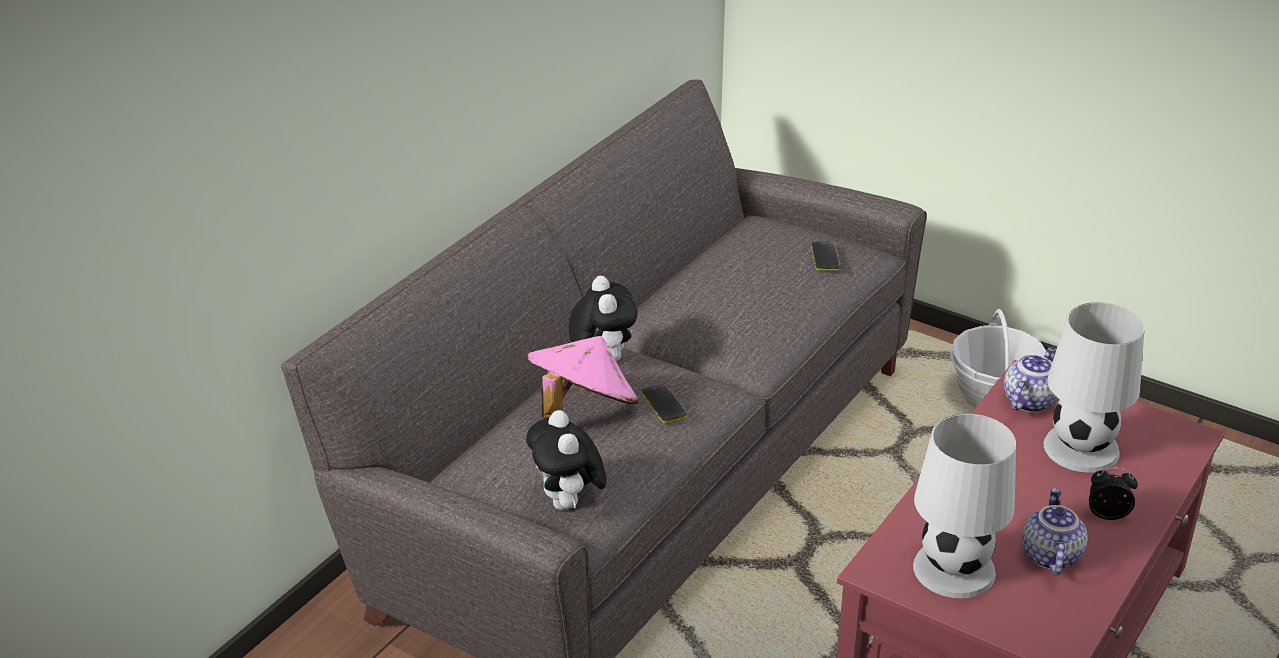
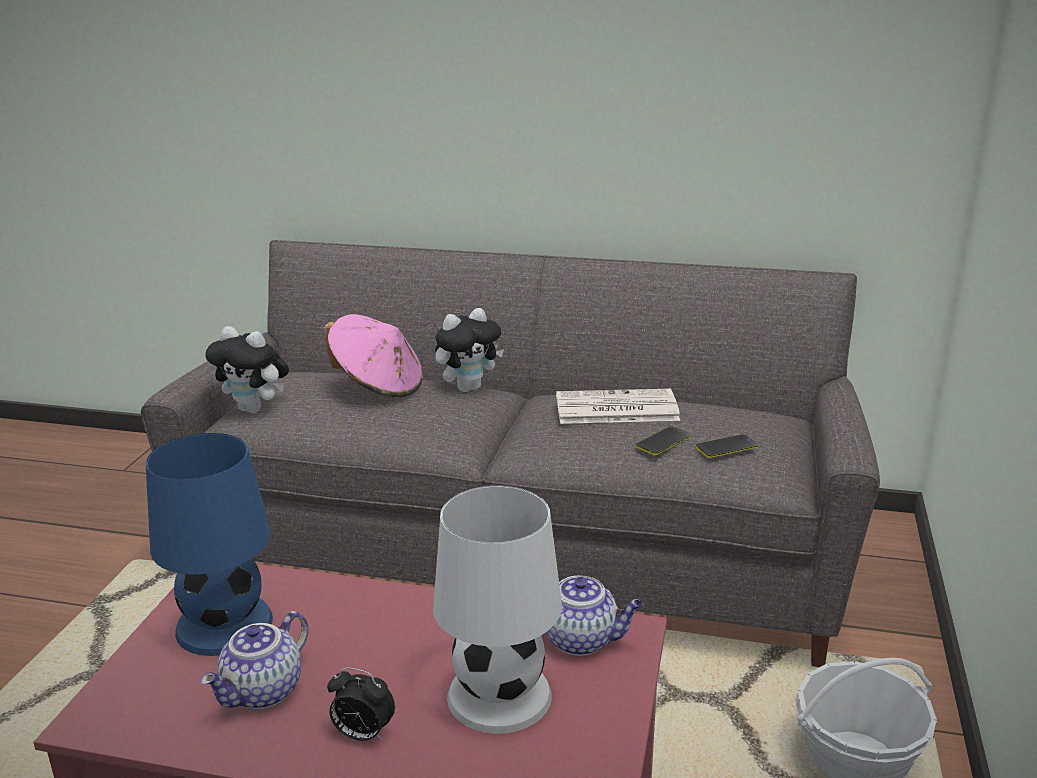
camera: 70 degrees right, 10 degrees down
plush toy [526,410,607,510] -> plush toy turned 120 degrees counterclockwise [205,326,289,413]
phone [641,384,687,423] -> phone moved to [636,426,691,455]
white table lamp [913,413,1016,598] -> blue table lamp [146,433,273,656]
teapot [1022,488,1088,575] -> teapot turned 135 degrees clockwise [201,611,309,709]
alarm clock [1089,467,1138,520] -> alarm clock turned 120 degrees clockwise [327,667,395,741]
none -> newspaper [556,389,680,424]

